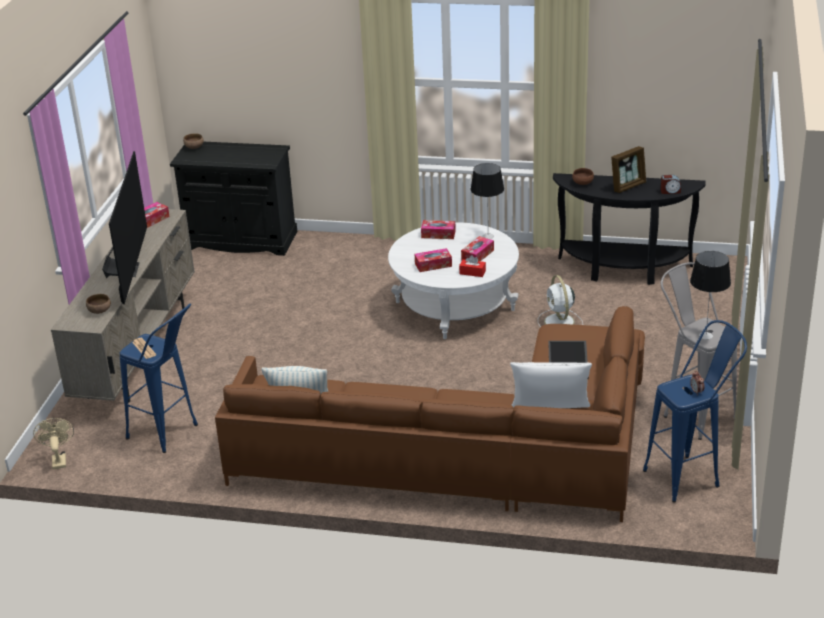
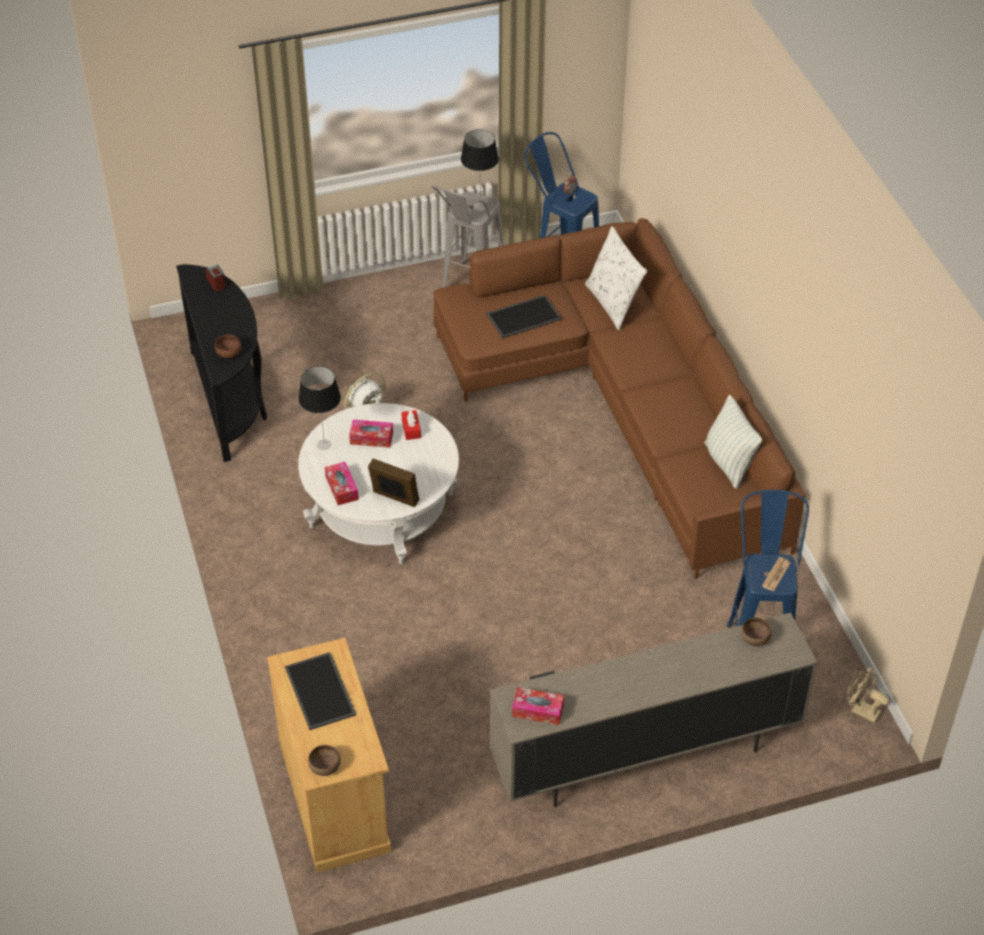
camera: 120 degrees left, 15 degrees up
beige fan [33,418,74,469] -> beige fan turned 75 degrees clockwise [847,667,889,723]
television [102,151,147,304] -> none
black cabinet [170,142,297,256] -> beige cabinet [267,638,391,873]
tissue box [415,248,452,272] -> none
picture frame [611,146,646,193] -> picture frame moved to [368,459,419,507]
none -> tray [285,652,356,730]

